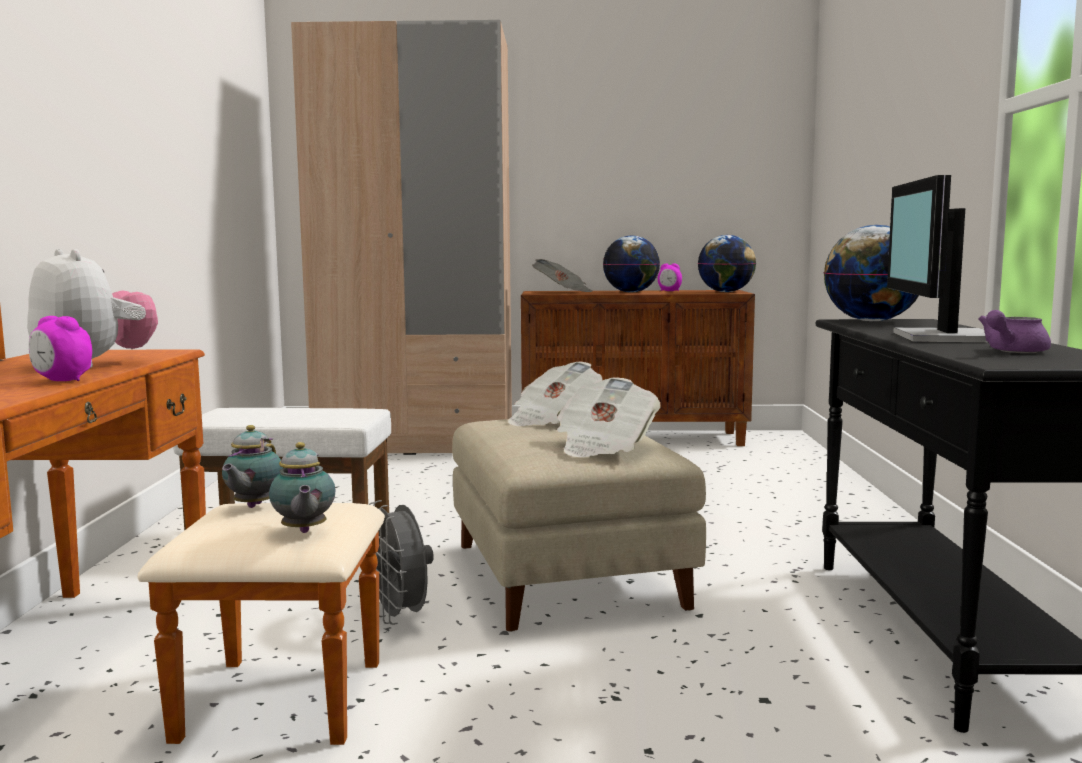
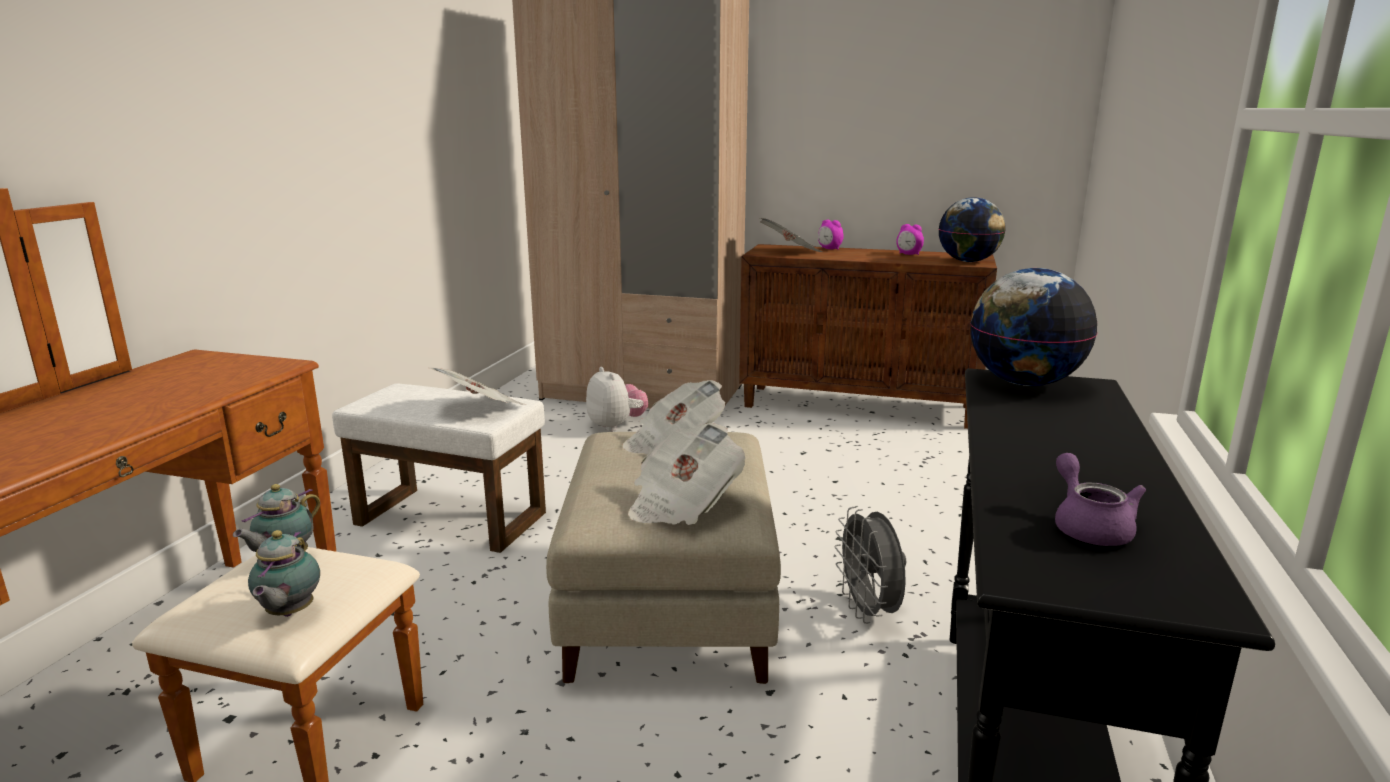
camera: 15 degrees right, 10 degrees up
plush toy [27,249,158,368] -> plush toy moved to [586,367,648,432]
alarm clock [29,316,92,381] -> alarm clock moved to [818,220,844,249]
grey fan [369,500,434,625] -> grey fan moved to [834,507,906,624]
globe [603,235,660,293] -> none
monitor [887,175,987,342] -> none
purple teapot [978,310,1051,353] -> purple teapot turned 105 degrees clockwise [1055,453,1146,546]
none -> newspaper [430,368,524,404]

